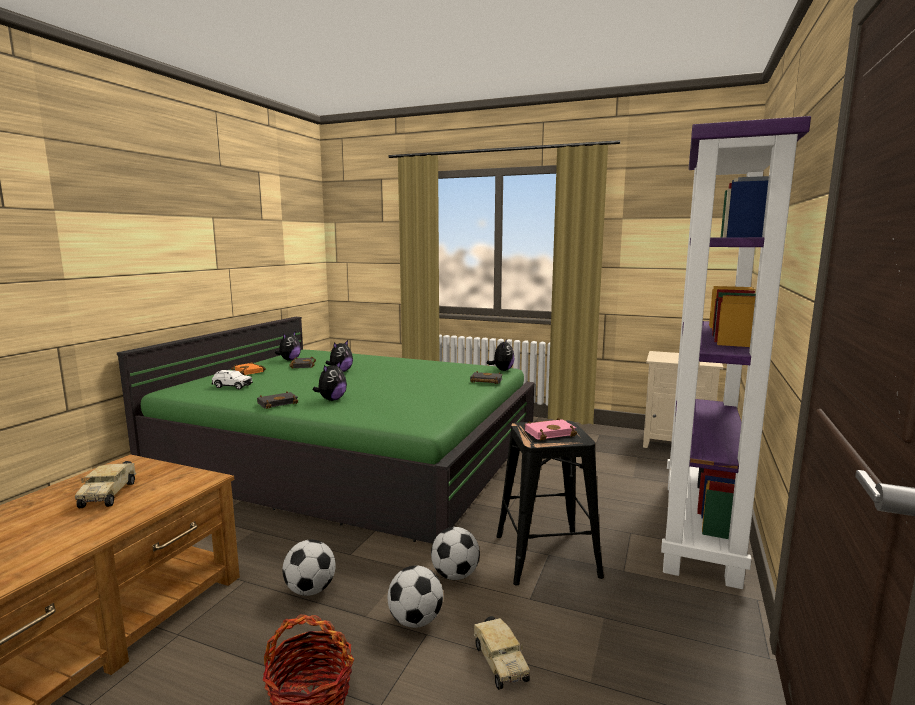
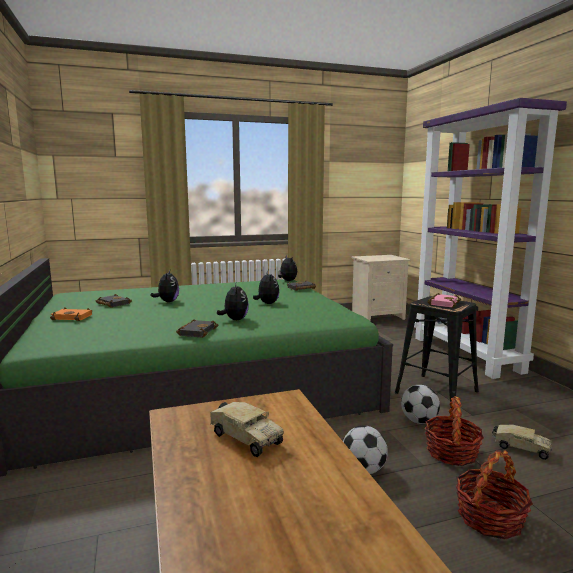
camera: 40 degrees left, 0 degrees up
white toy car [211,369,253,389] -> none
plush toy [275,331,301,360] -> plush toy moved to [253,271,279,304]
football [388,566,443,628] -> basket [425,396,484,466]

